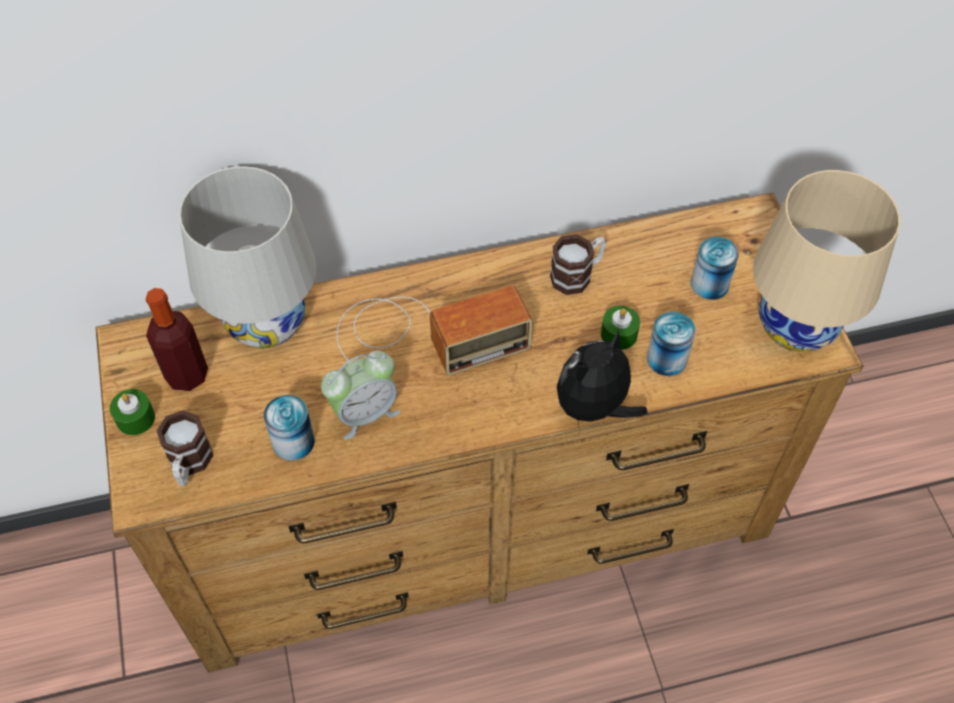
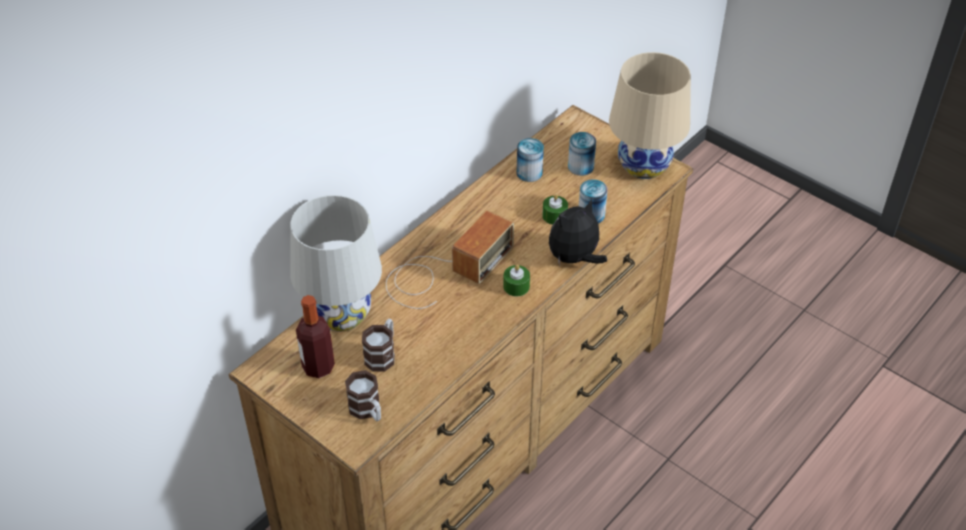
camera: 35 degrees left, 10 degrees down
green candle [110,389,155,435] -> green candle moved to [503,265,530,296]
can [264,395,315,461] -> can moved to [517,138,544,182]
alarm clock [321,351,400,440] -> none
mug [550,234,606,295] -> mug moved to [362,319,395,372]
plush toy [557,329,647,431] -> plush toy turned 45 degrees clockwise [549,199,607,267]

